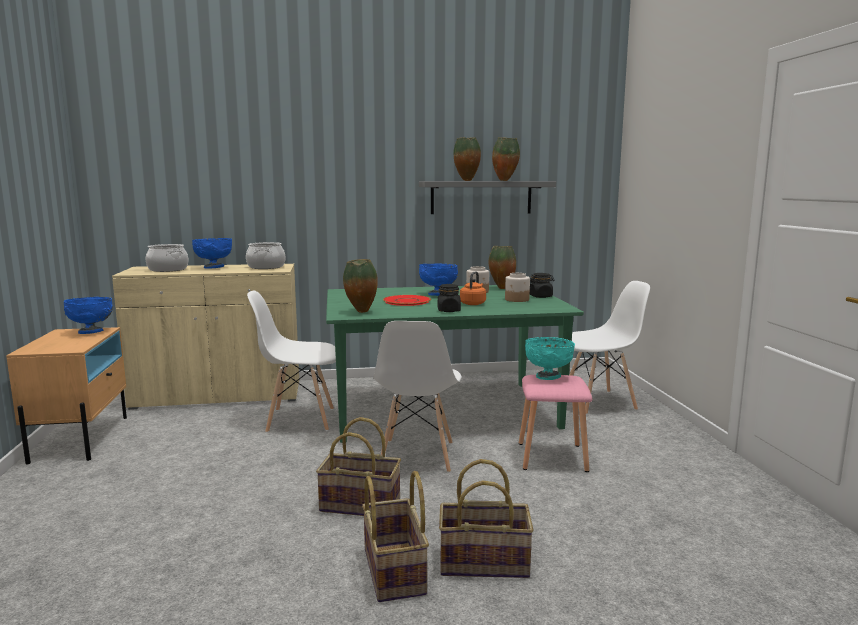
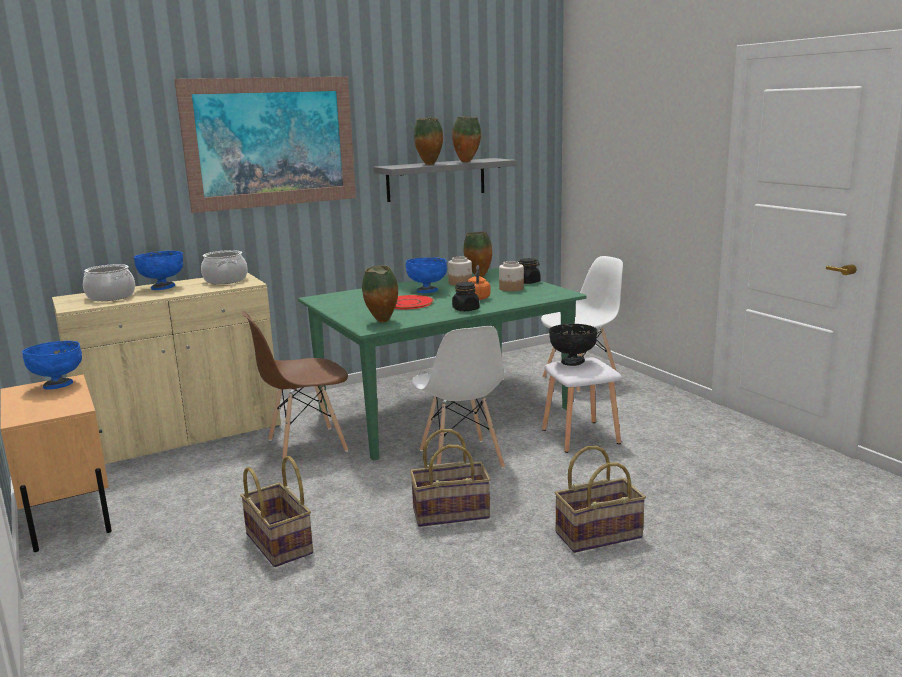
camera: 20 degrees left, 5 degrees up
white chair [247,291,336,433] -> brown chair [242,311,348,461]
basket [362,471,429,602] -> basket moved to [240,456,313,567]
pink stool [519,375,592,472] -> white stool [542,358,622,453]
turquoise bowl [525,337,575,380] -> black bowl [549,324,598,366]
none -> picture [174,77,356,213]

